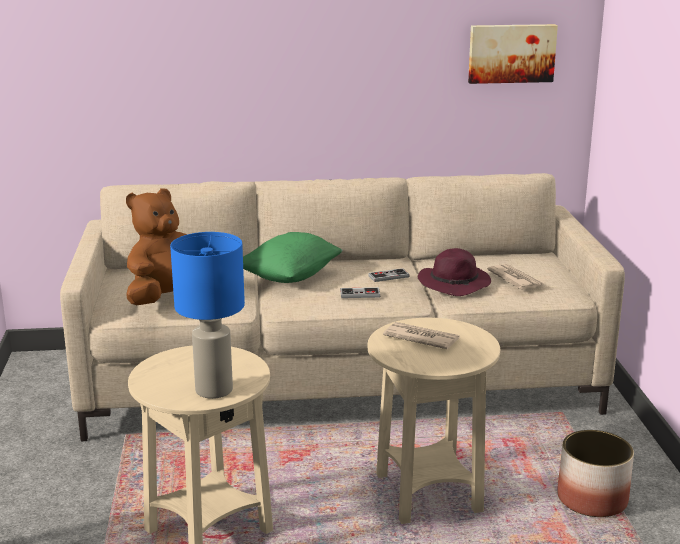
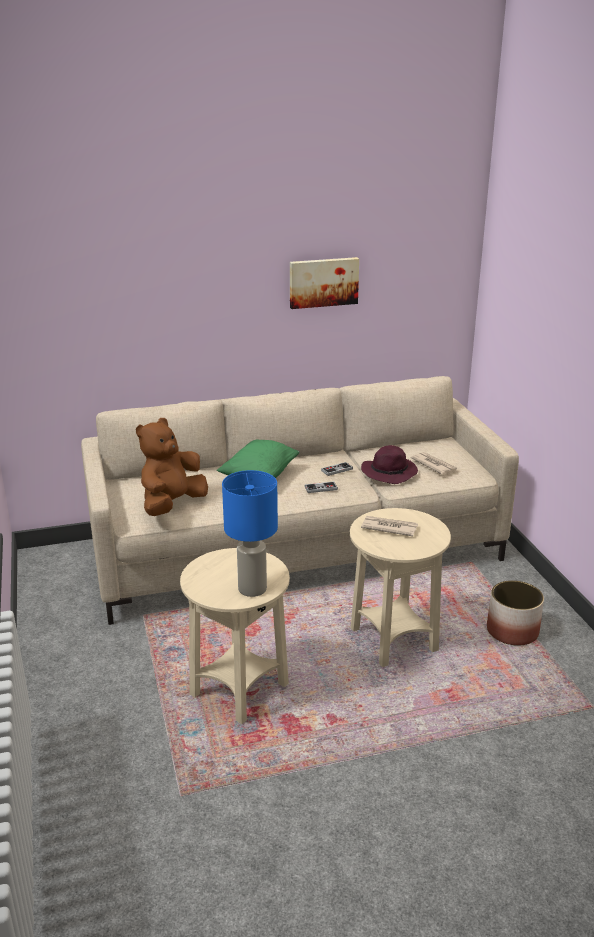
camera: 10 degrees left, 5 degrees up
picture [468,24,558,84] -> picture moved to [290,257,359,309]

